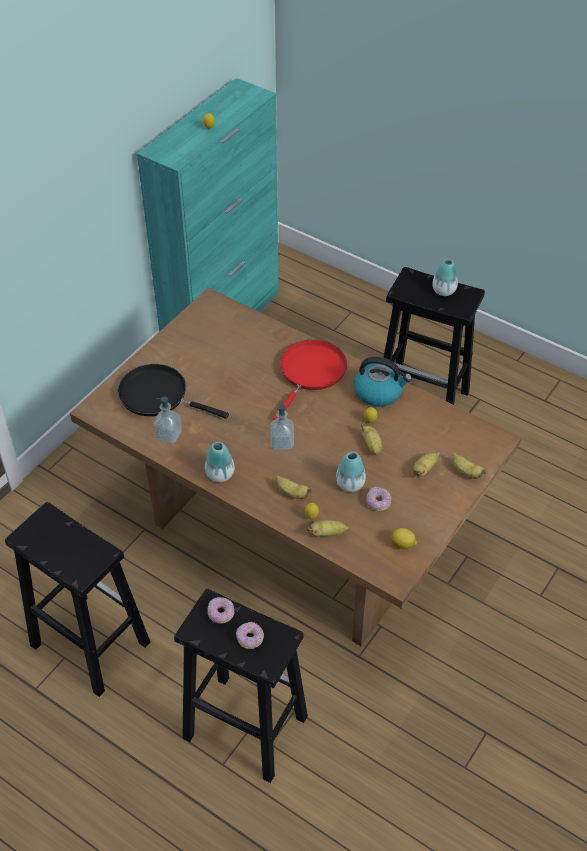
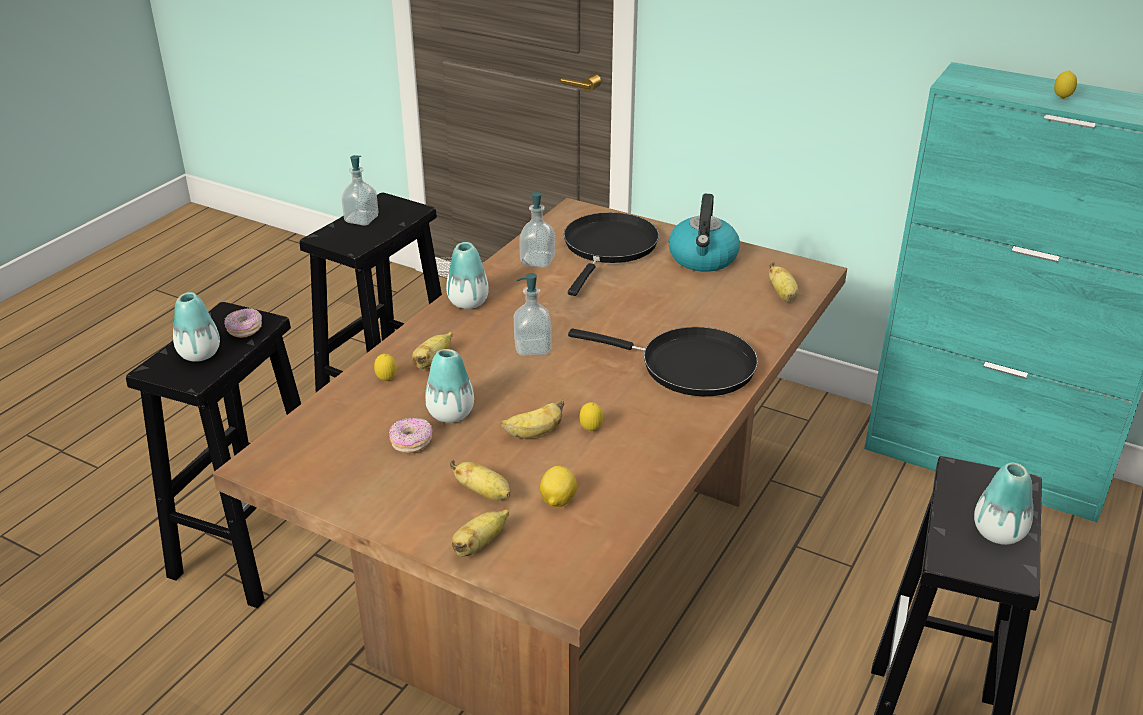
camera: 85 degrees right, 15 degrees down
donut [236,622,264,649] -> vase [173,292,220,362]
red frying pan [273,339,347,420] -> black frying pan [568,327,758,396]
banana [307,520,350,536] -> banana moved to [769,262,798,302]
kettle [354,357,412,407] -> kettle moved to [669,194,740,272]
lemon [391,528,417,550] -> lemon moved to [540,466,577,507]
none -> soap dispenser [342,155,378,226]

